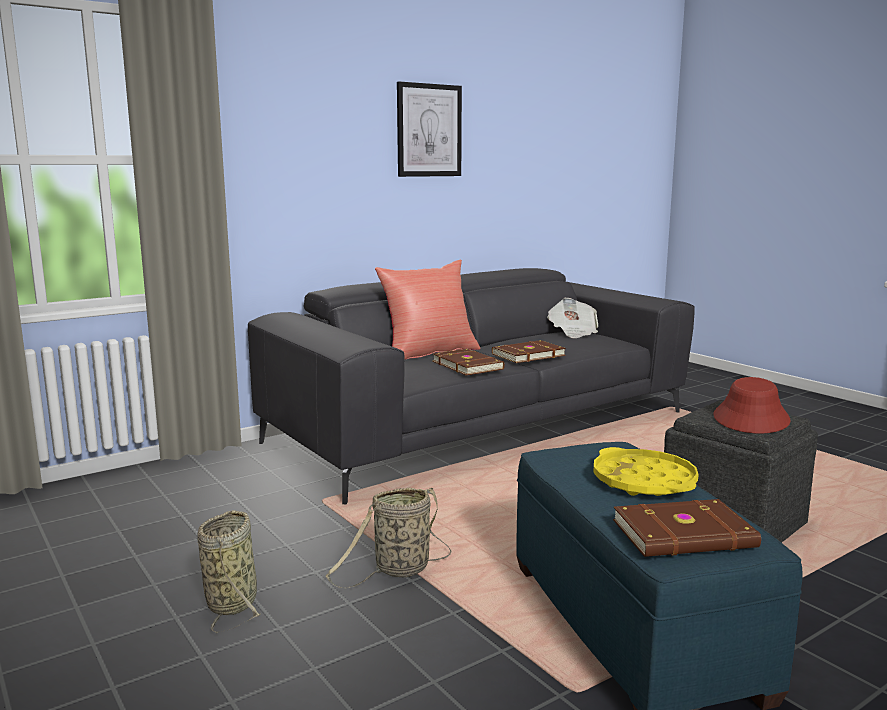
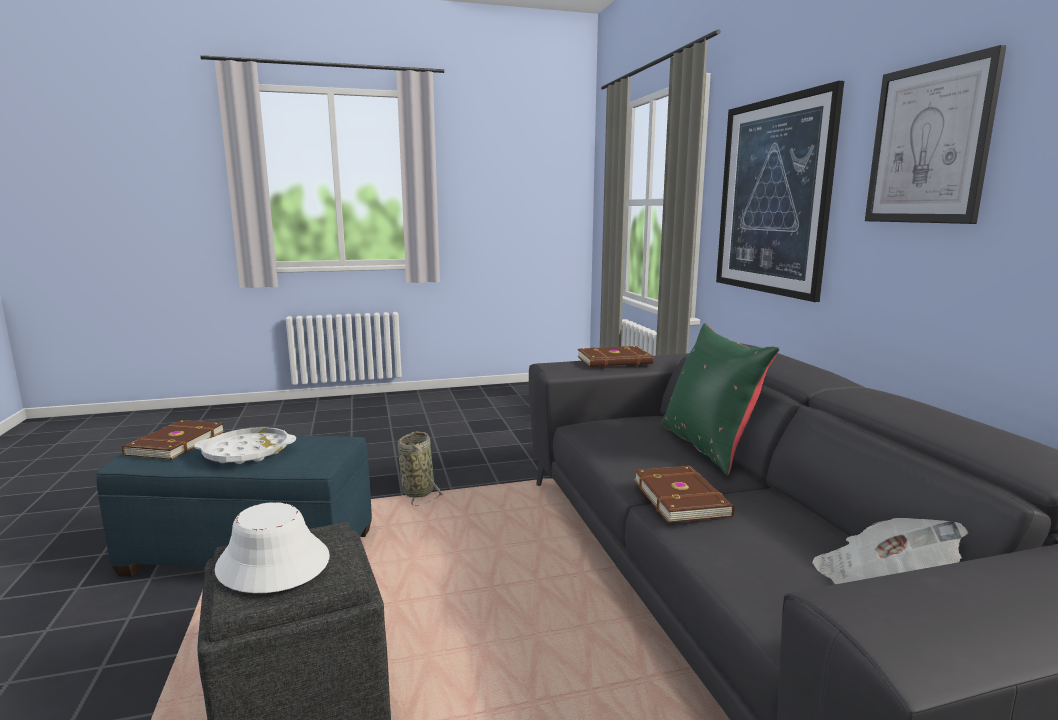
camera: 110 degrees right, 0 degrees up
basket [197,510,261,633] -> none
red pillow [375,260,480,360] -> green pillow [661,323,780,475]
brown book [432,349,505,375] -> brown book moved to [577,346,653,367]
yellow tray [593,447,699,496] -> white tray [194,427,296,464]
red hat [713,377,791,434] -> white hat [215,502,330,593]
none -> picture [716,81,844,302]

